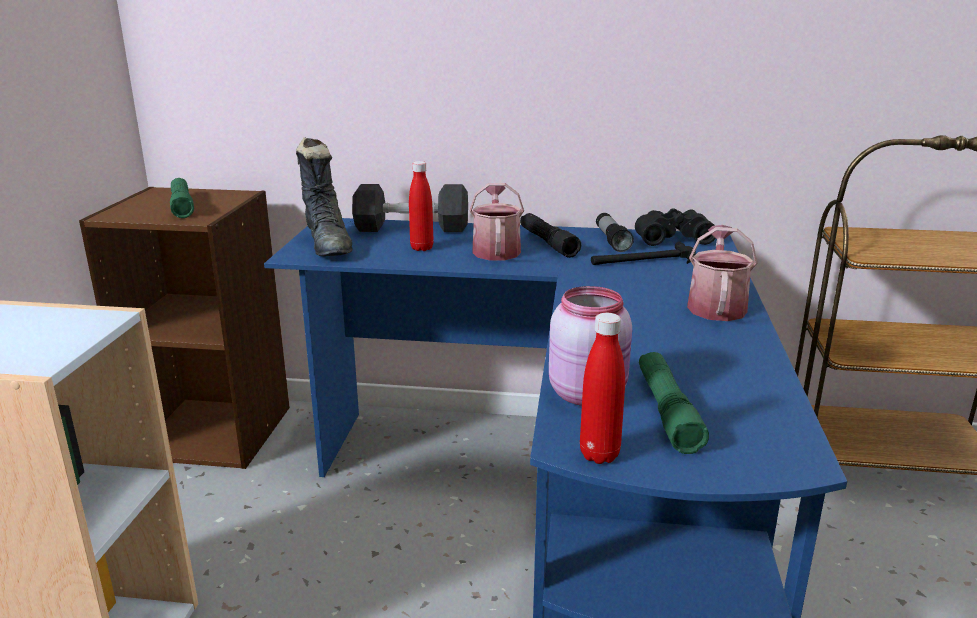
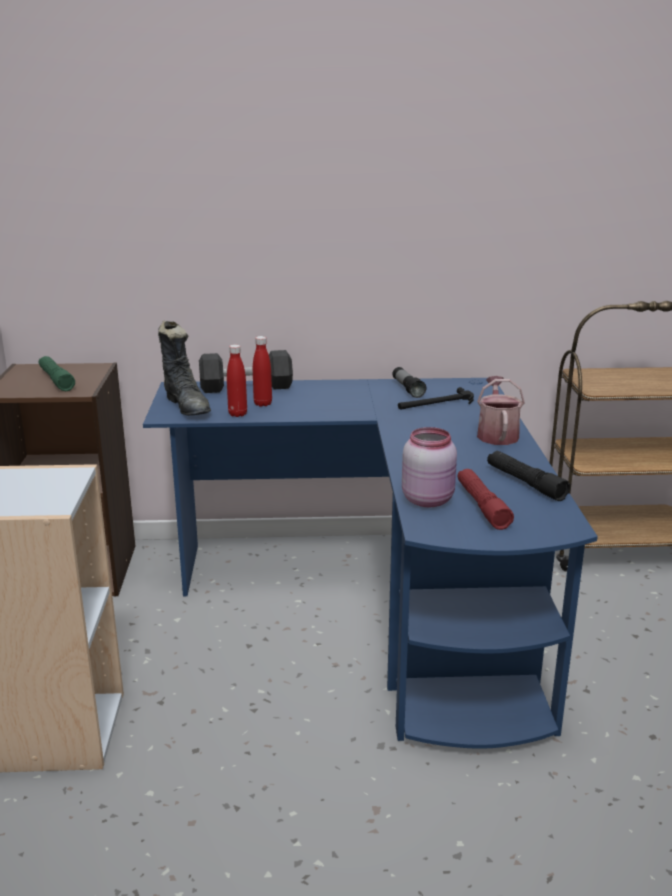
camera: 10 degrees left, 0 degrees up
watering can [469,183,524,260] -> none
black flashlight [520,213,581,258] -> black flashlight moved to [487,451,570,501]
red bottle [580,313,625,464] -> red bottle moved to [227,345,247,417]
black binoculars [635,208,716,246] -> none
green flashlight [639,352,709,454] -> red flashlight [457,469,514,530]

